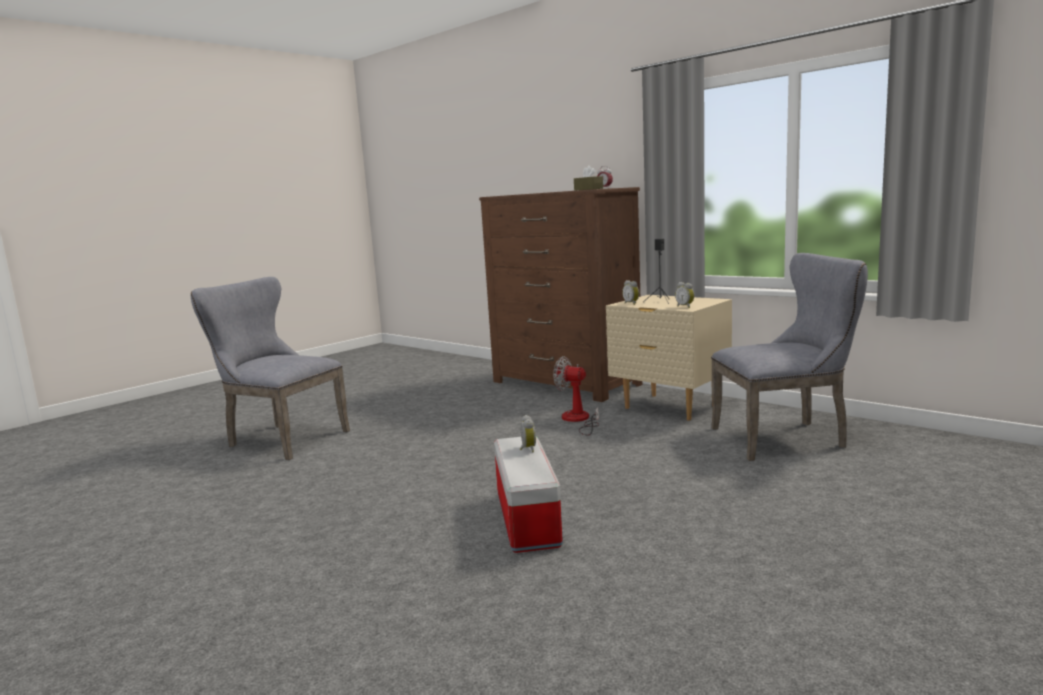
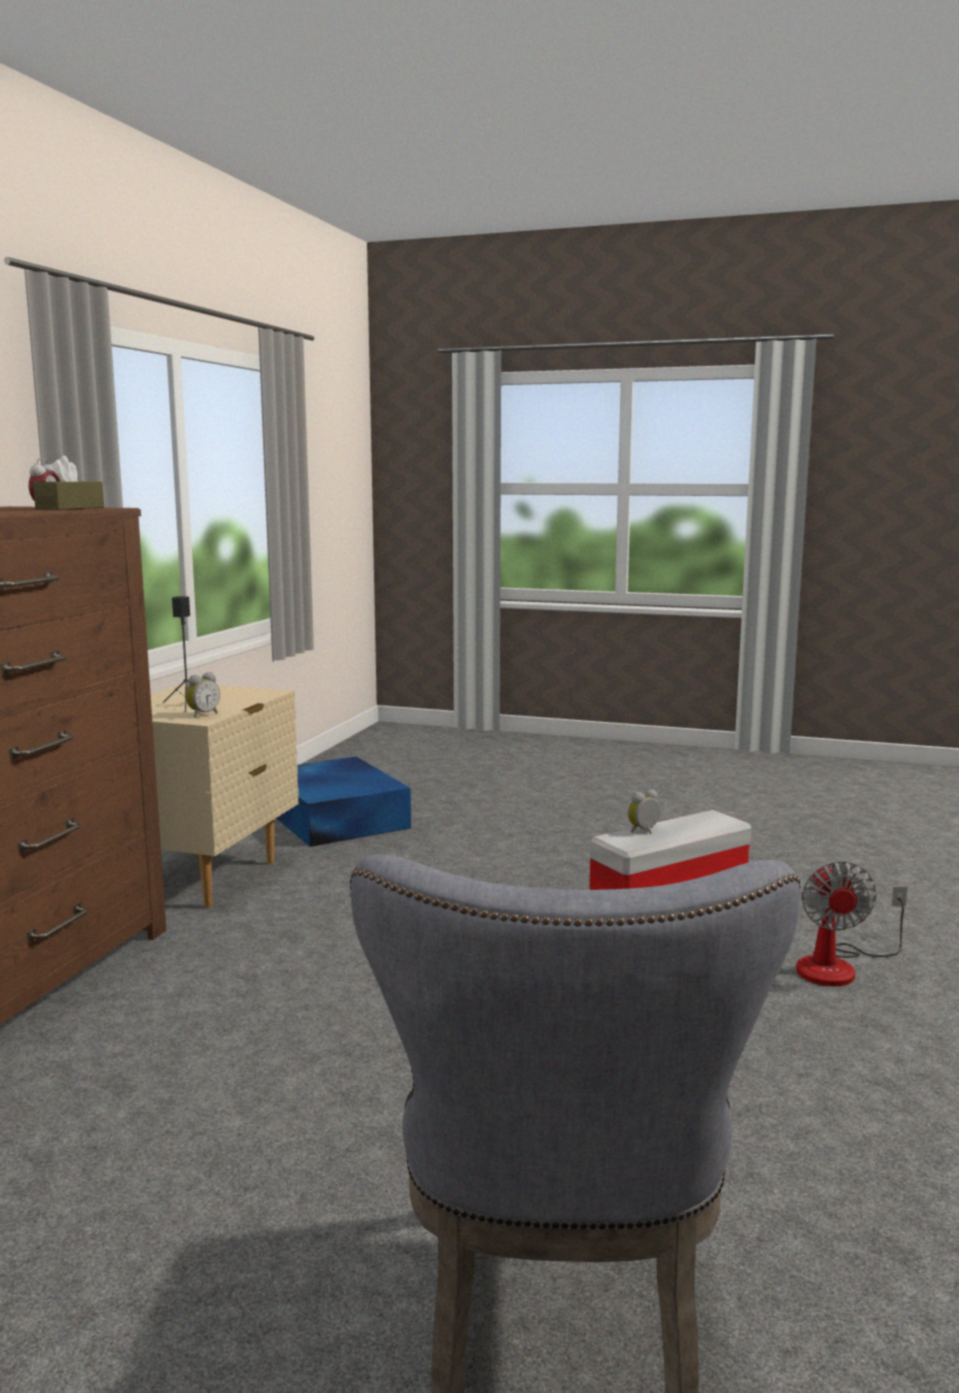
camera: 115 degrees left, 0 degrees up
fan [553,356,599,436] -> fan moved to [796,861,907,986]
alarm clock [675,282,694,308] -> none
grey chair [711,253,868,461] -> blue storage box [276,756,411,847]

